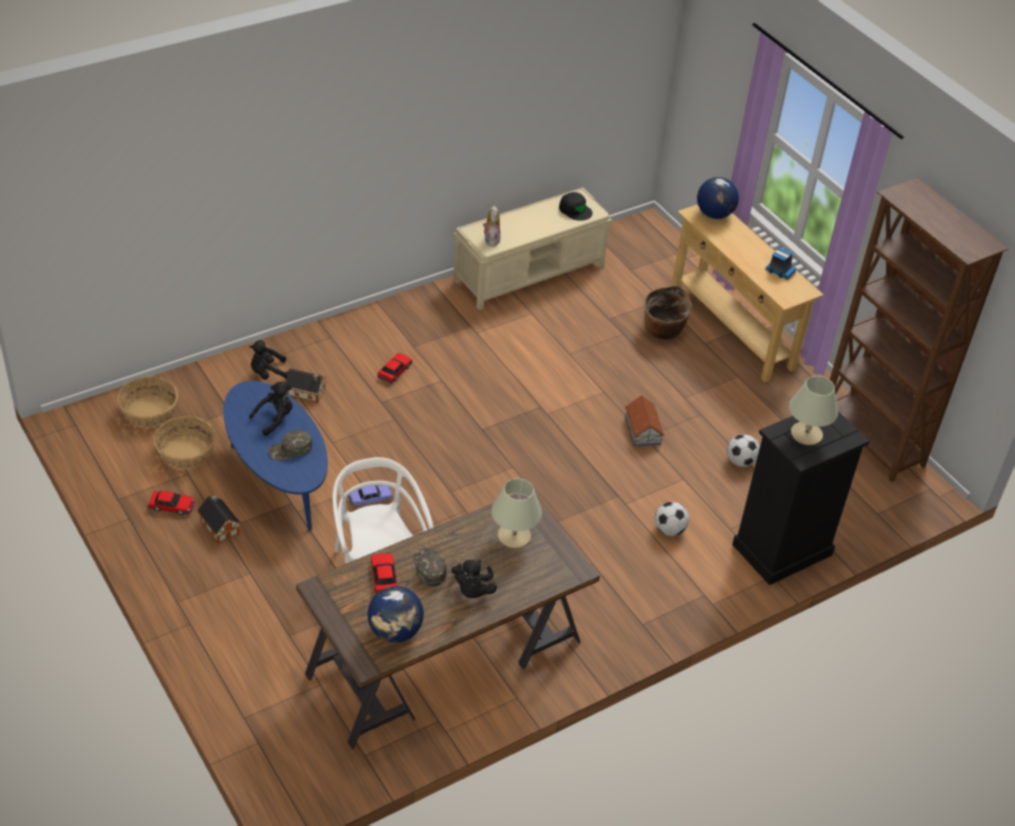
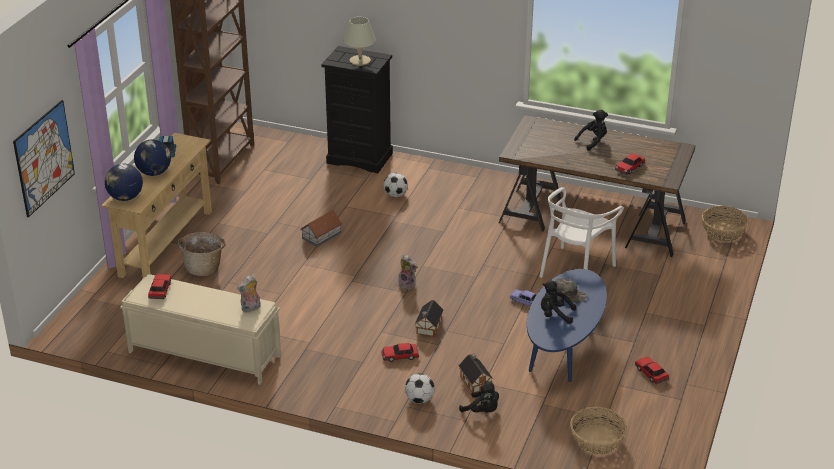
camera: 125 degrees left, 10 degrees down
basket [153,416,216,469] -> basket moved to [702,206,749,242]
toy house [197,495,240,544] -> toy house moved to [415,300,443,337]
globe [368,586,424,643] -> globe moved to [134,140,171,176]
green cap [413,547,447,586] -> none
beige table lamp [491,478,542,548] -> none
black cap [559,192,593,221] -> toy car [148,274,171,299]
football [727,434,760,467] -> football moved to [405,373,435,403]
none -> picture [13,100,75,218]
none -> plush toy [398,254,417,290]

